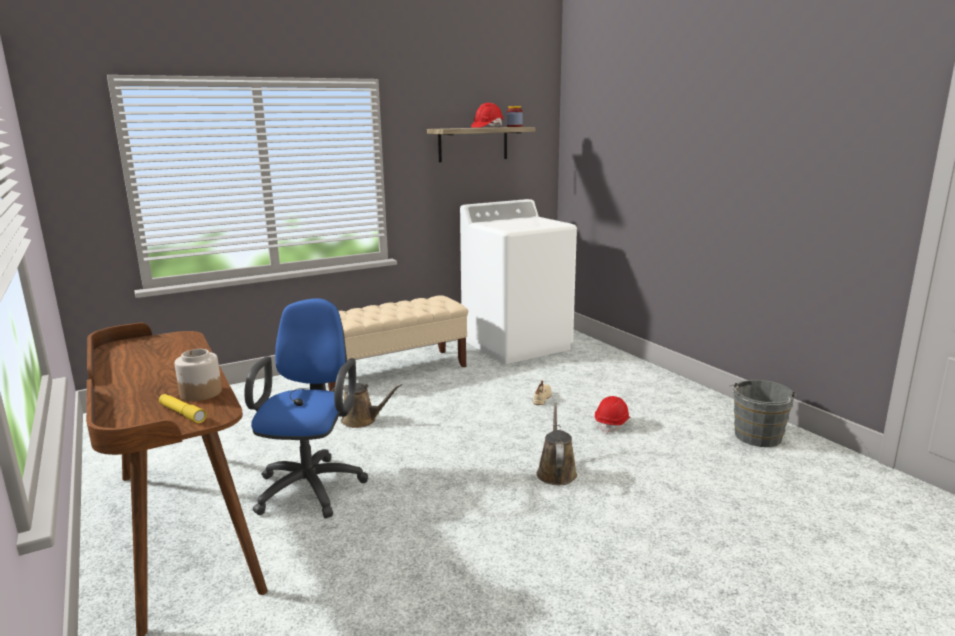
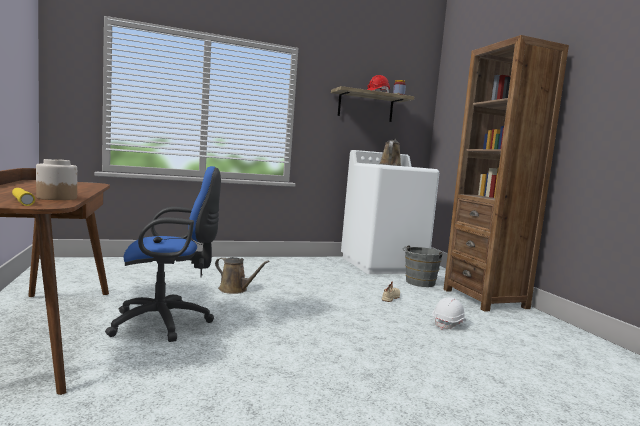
camera: 10 degrees right, 10 degrees down
blue office chair [244,298,368,518] -> blue office chair turned 60 degrees clockwise [105,166,221,342]
beige bench [328,295,468,391] -> none
brown watering can [536,403,577,485] -> brown watering can moved to [380,139,401,166]
red hard hat [595,396,631,434] -> white hard hat [432,297,466,329]
grey bucket [730,380,797,447] -> grey bucket moved to [403,245,443,287]
none -> brown bookcase [443,35,569,312]

